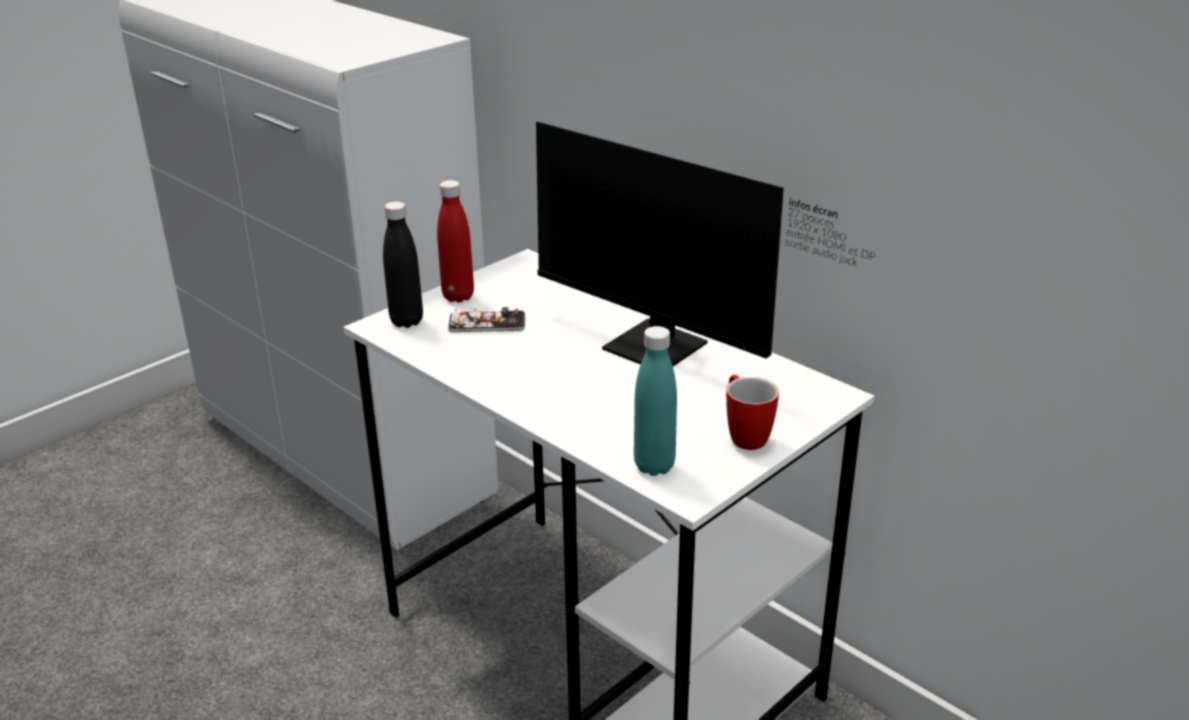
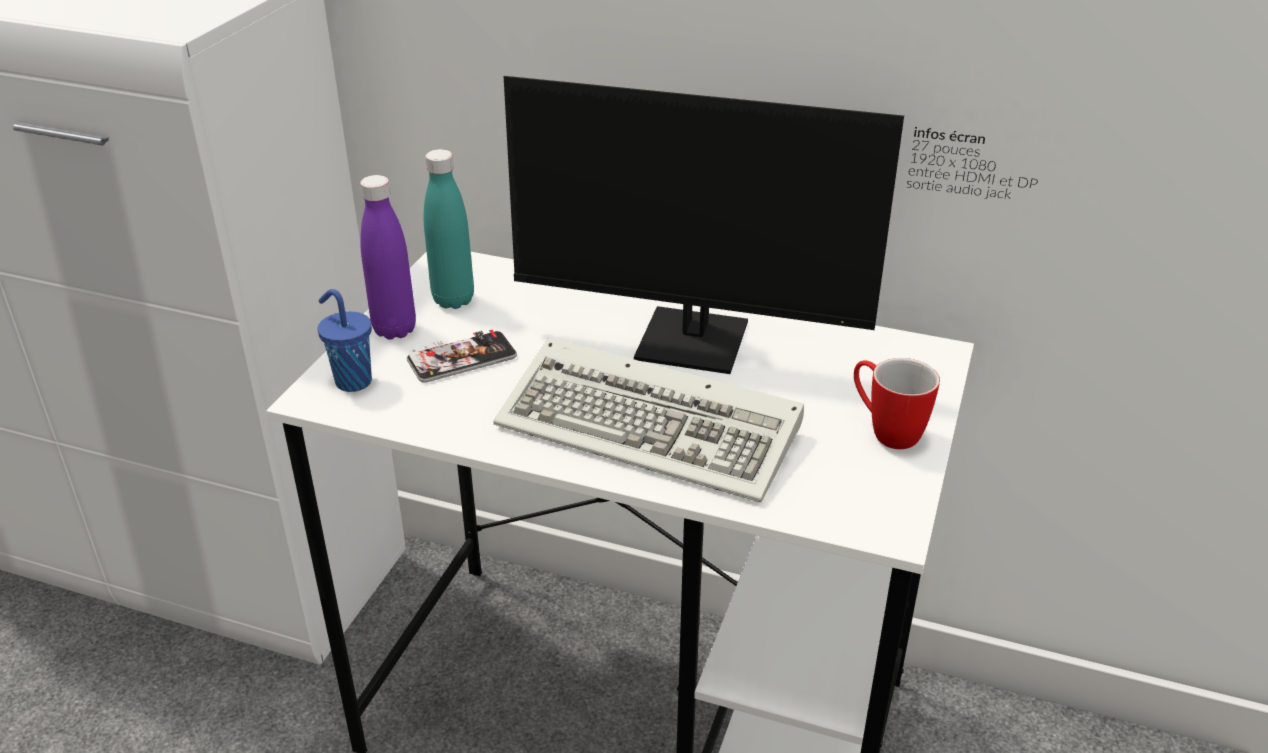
camera: 25 degrees left, 5 degrees up
black bottle [383,201,423,328] -> blue cup [318,289,372,392]
red bottle [437,180,474,302] -> purple bottle [360,175,416,339]
turquoise bottle [634,326,677,476] -> turquoise bottle moved to [424,149,474,309]
none -> keyboard [493,337,804,503]

